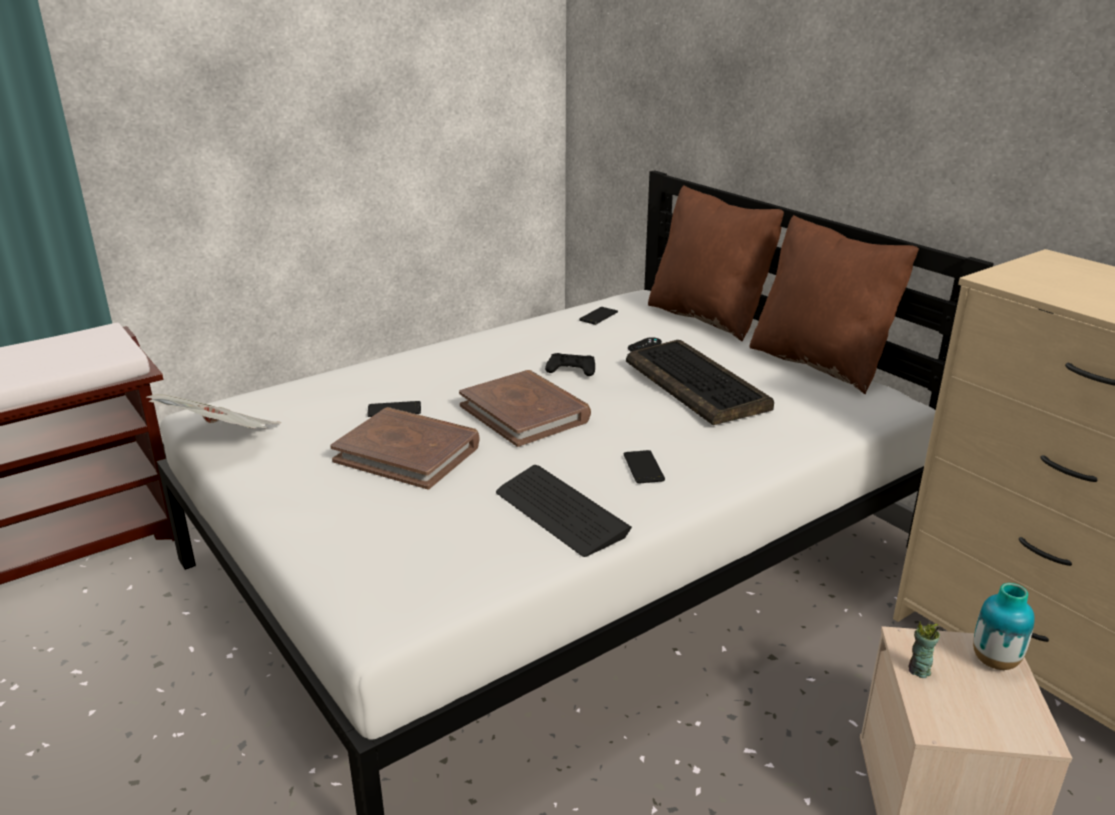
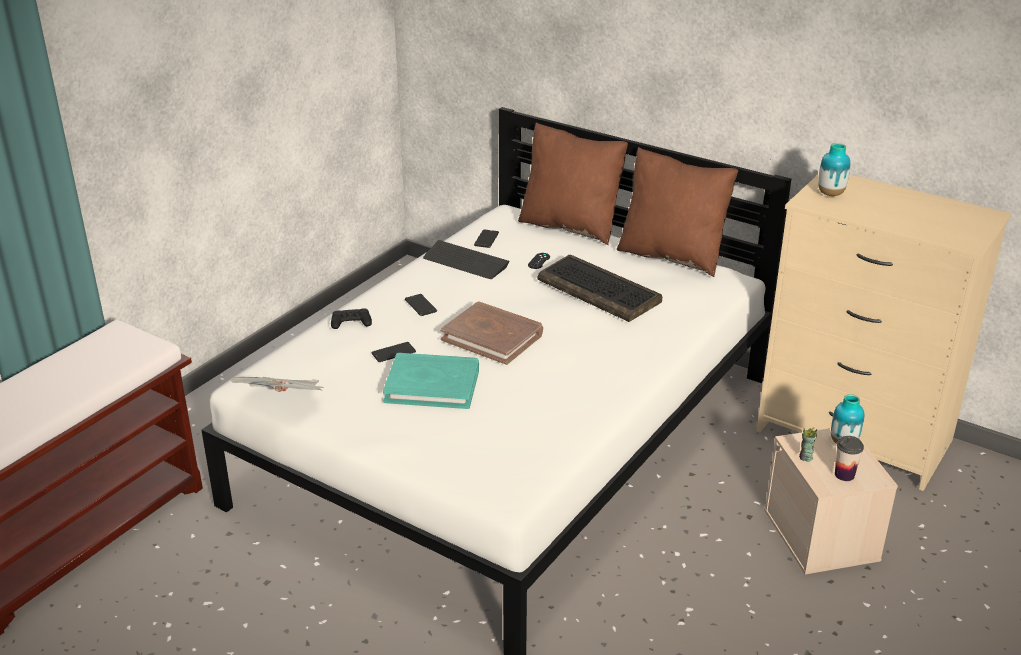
camera: 20 degrees left, 5 degrees up
brown book [330,407,480,489] -> turquoise book [383,353,479,409]
keyboard [496,465,632,557] -> keyboard moved to [423,240,509,279]
black game controller [545,353,595,376] -> black game controller moved to [331,308,372,329]
phone [624,450,665,484] -> phone moved to [405,294,437,316]
none -> vase [818,143,850,196]
none -> cup [835,436,864,481]

